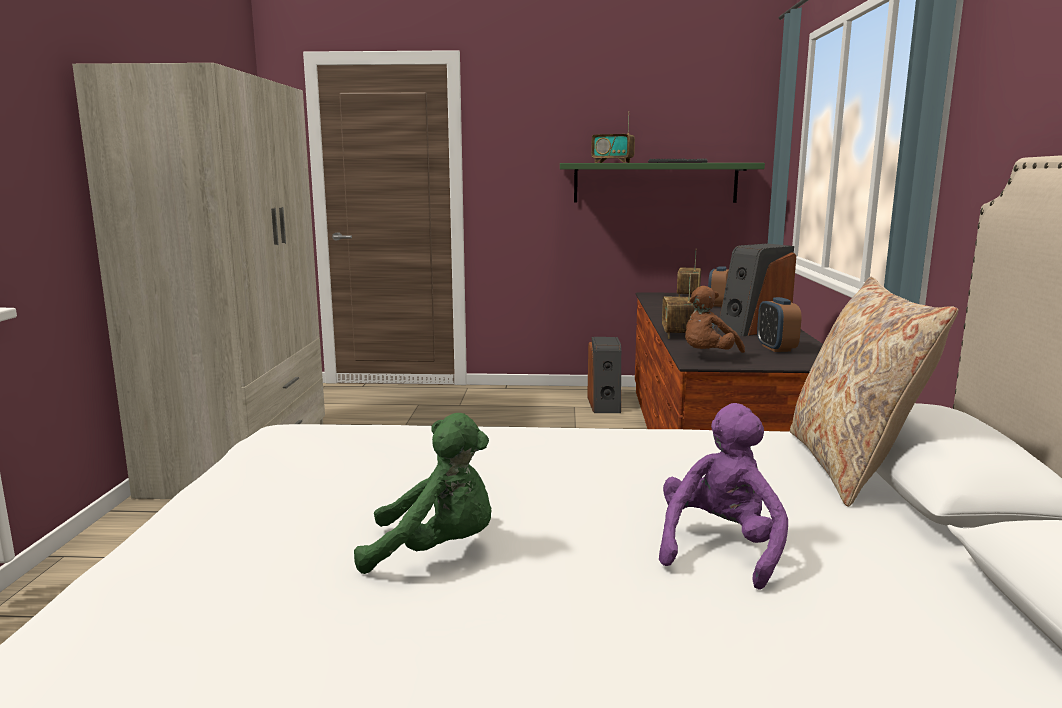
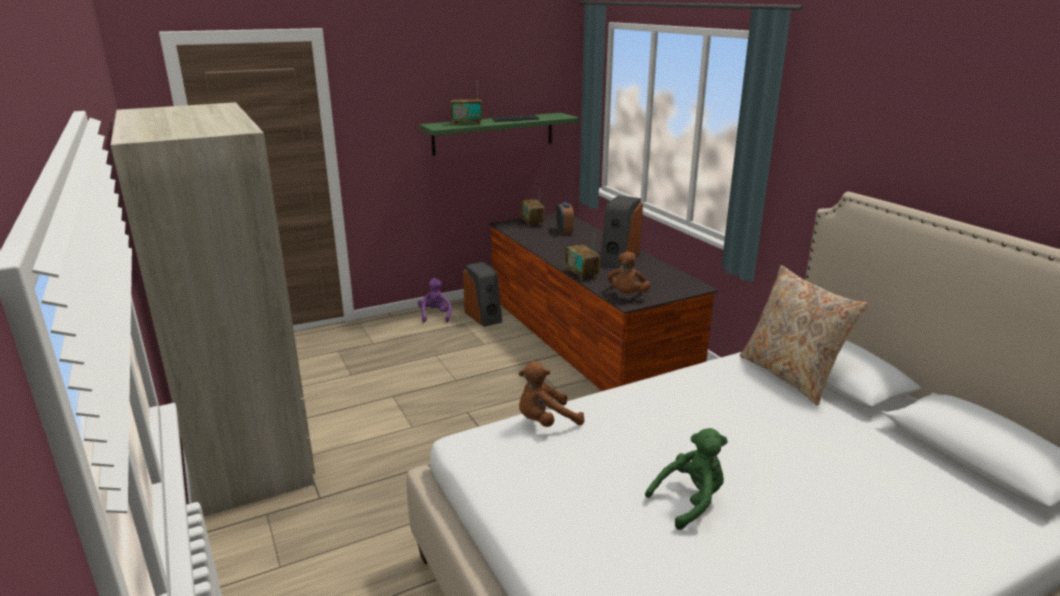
camera: 30 degrees left, 10 degrees up
purple plush toy [659,403,788,590] -> purple plush toy moved to [418,278,452,322]
alarm clock [757,297,802,352] -> none
none -> brown plush toy [519,361,584,427]

